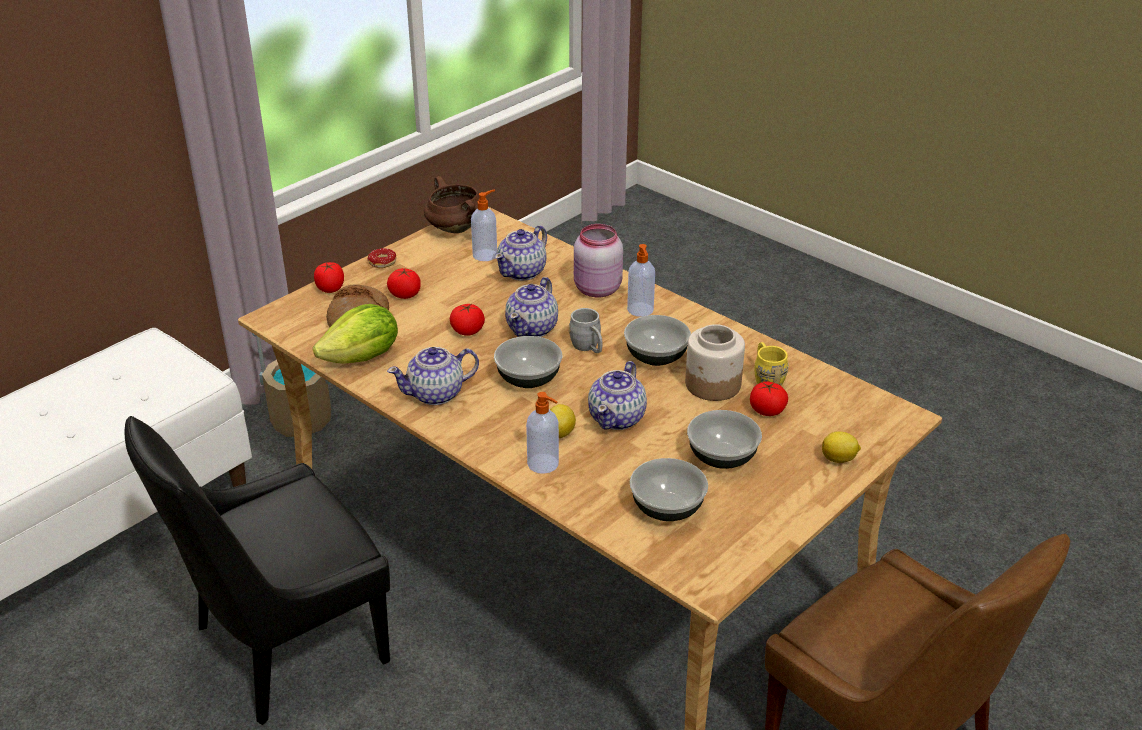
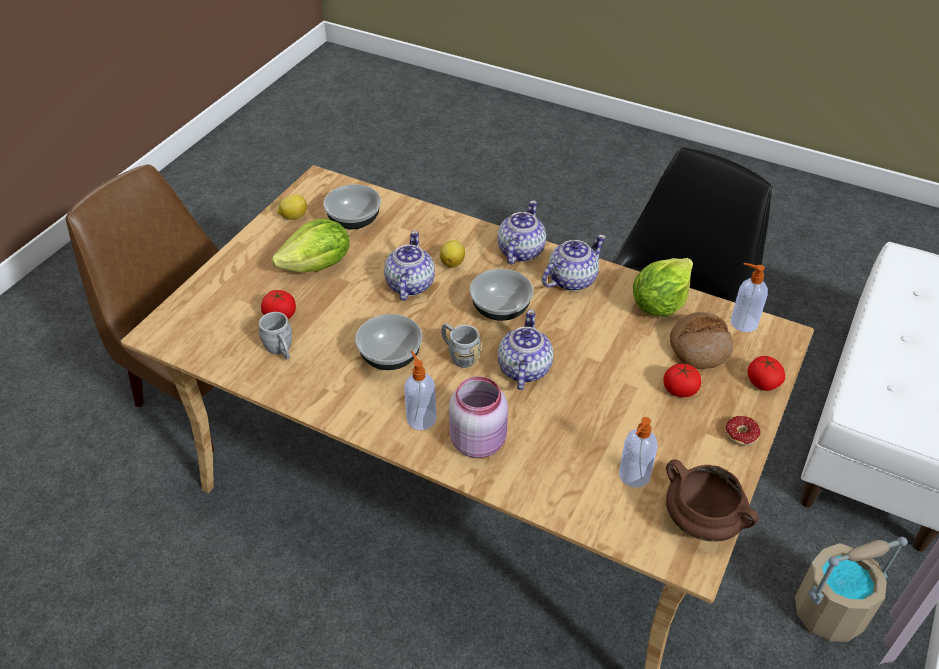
camera: 165 degrees right, 10 degrees up
tomato [450,304,485,336] -> none
teapot [495,225,547,281] -> teapot moved to [497,200,546,264]
soap dispenser [526,392,559,474] -> soap dispenser moved to [731,263,768,332]
jar [685,324,745,401] -> none
bowl [687,410,762,469] -> lettuce [271,219,350,273]
yellow mug [754,342,789,386] -> grey mug [259,312,292,360]
lemon [822,431,861,463] -> lemon moved to [278,195,307,220]

